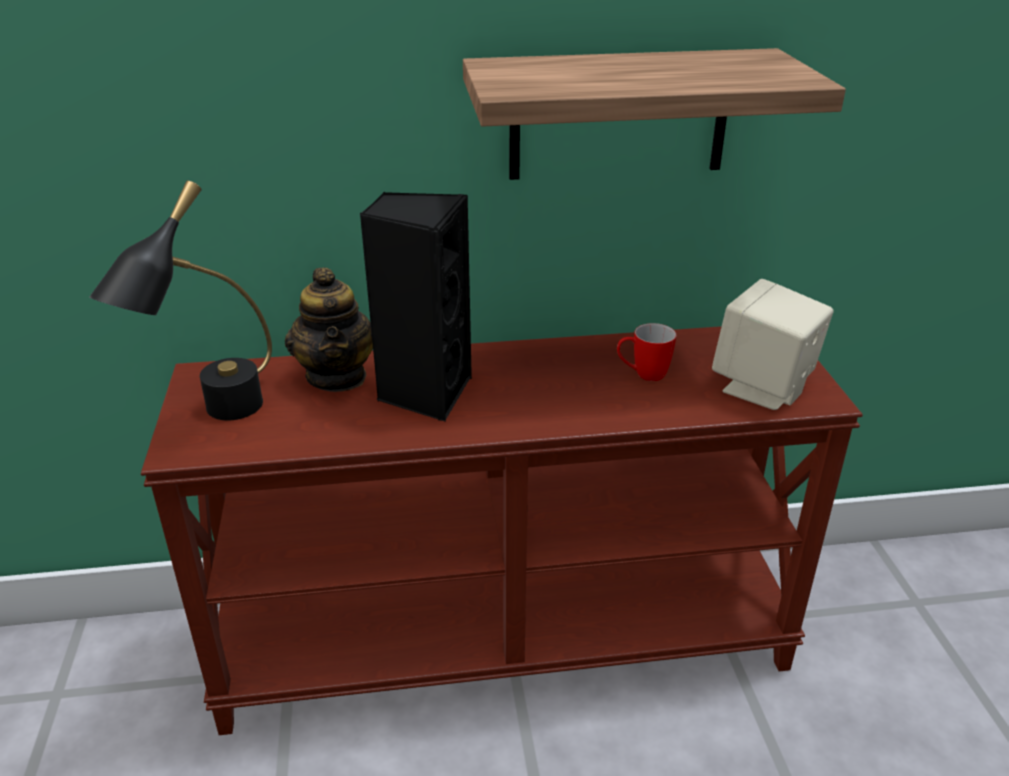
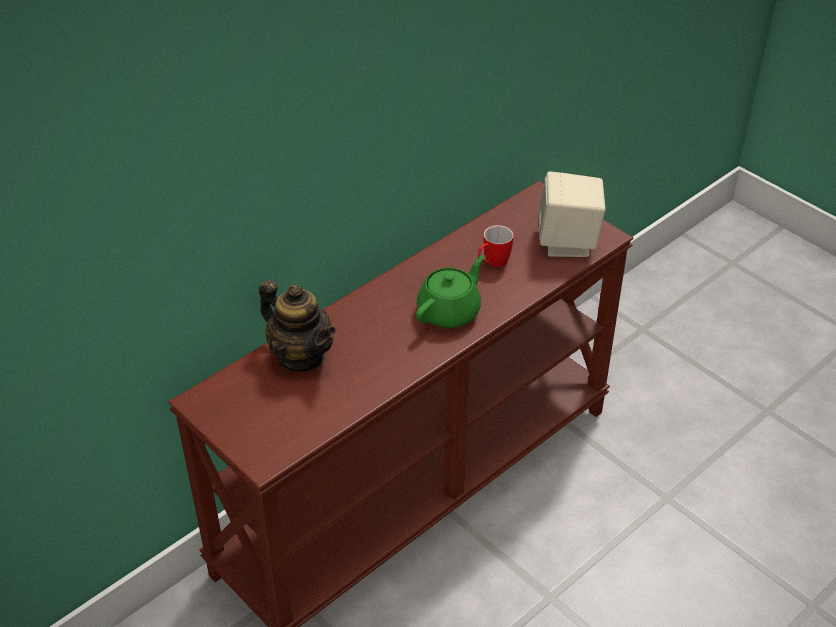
camera: 35 degrees left, 10 degrees up
black table lamp [90,181,272,420] -> none
black speaker [359,192,472,422] -> none
shelf [463,48,846,180] -> none
none -> green teapot [416,255,484,328]

